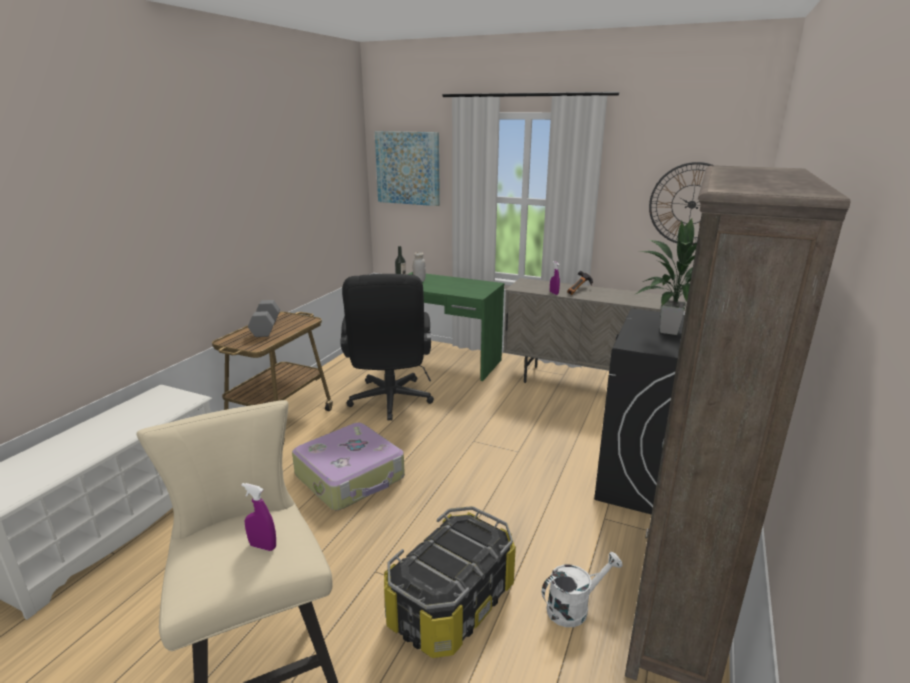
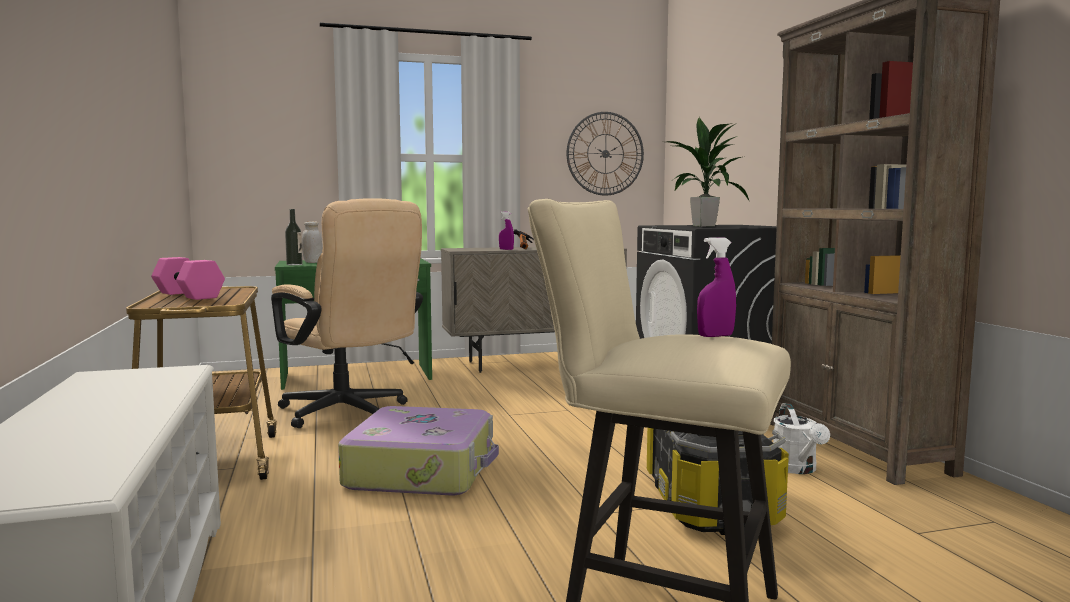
camera: 40 degrees left, 15 degrees down
grey dumbbell [248,300,280,337] -> pink dumbbell [151,257,225,300]
black office chair [340,274,434,421] -> beige office chair [271,198,423,428]
picture [375,131,440,206] -> none
white watering can [542,552,623,627] -> white watering can turned 150 degrees clockwise [773,403,830,474]

